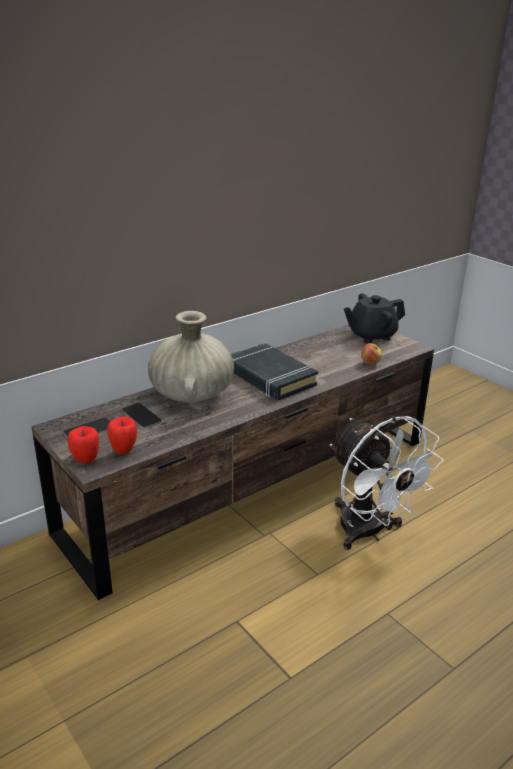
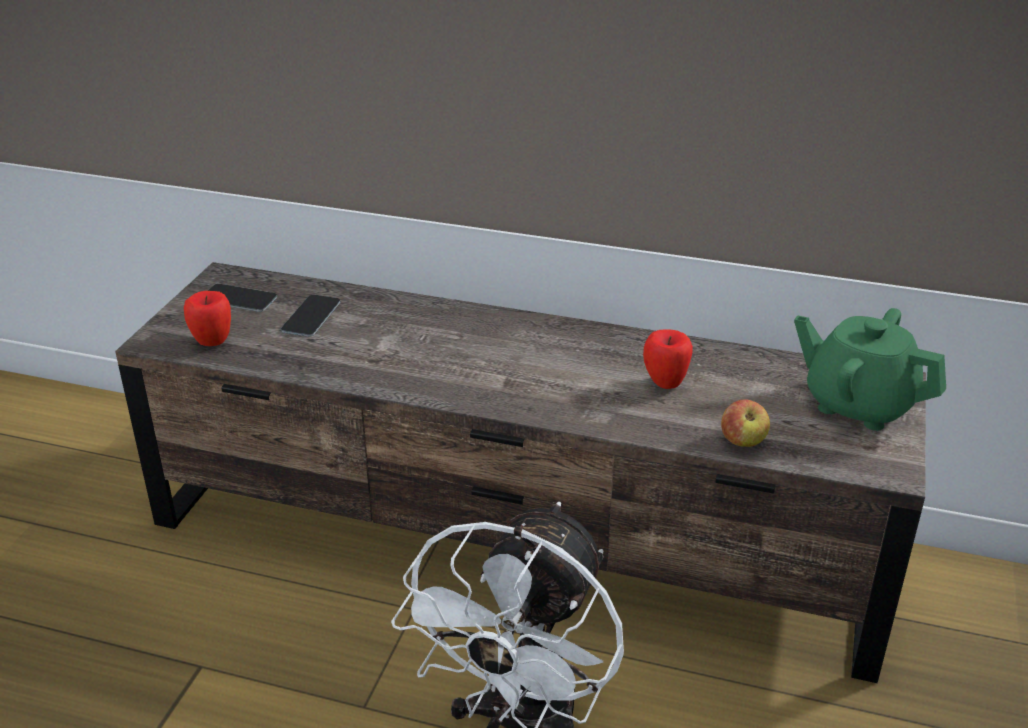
camera: 55 degrees right, 5 degrees up
apple [68,426,99,463] -> apple moved to [643,329,693,389]
beige vase [148,311,234,403] -> none
black book [231,343,318,401] -> none
black teapot [344,293,405,343] -> green teapot [794,308,946,431]

